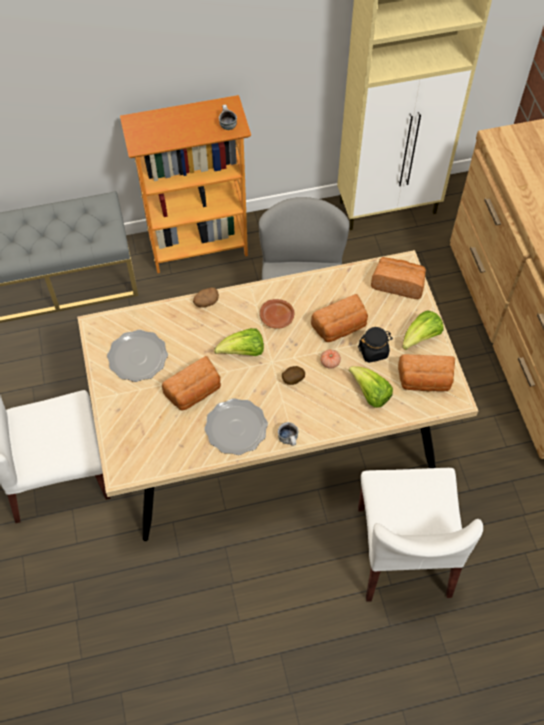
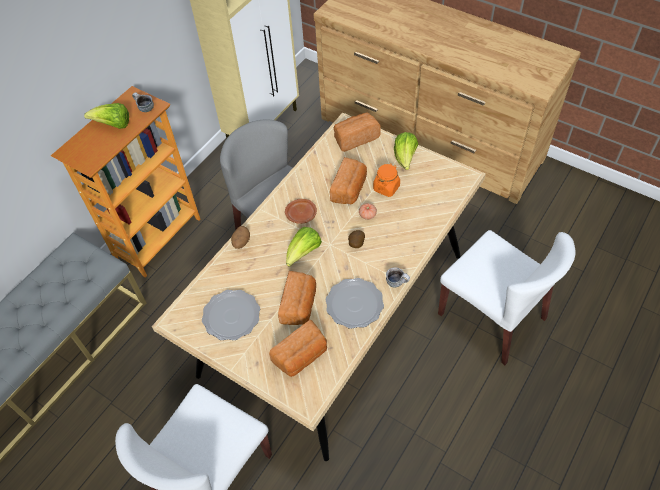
camera: 40 degrees left, 5 degrees down
lettuce [349,366,393,408] -> lettuce moved to [84,103,129,129]
black jar [358,327,393,363] -> orange jar [373,163,400,197]
bread [398,354,455,391] -> bread moved to [269,320,327,377]

